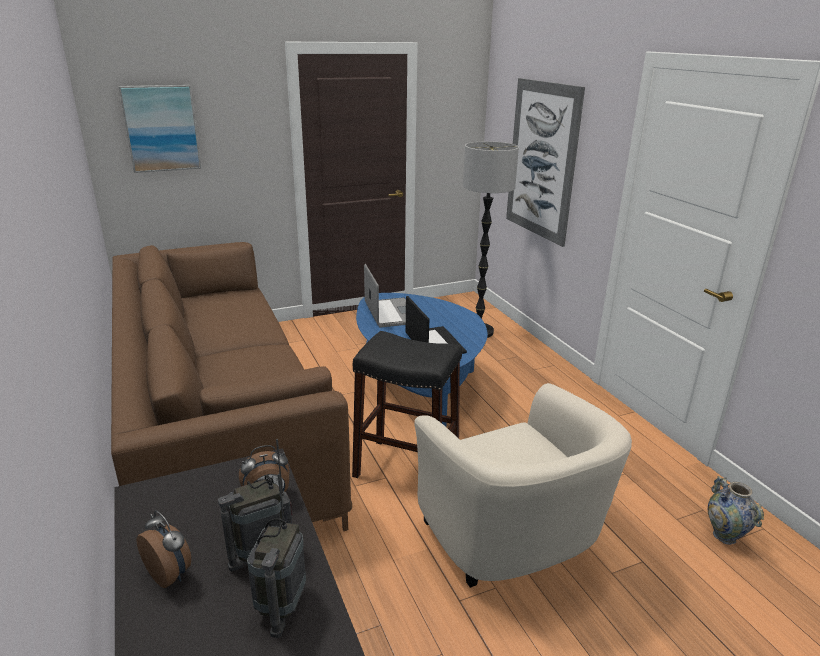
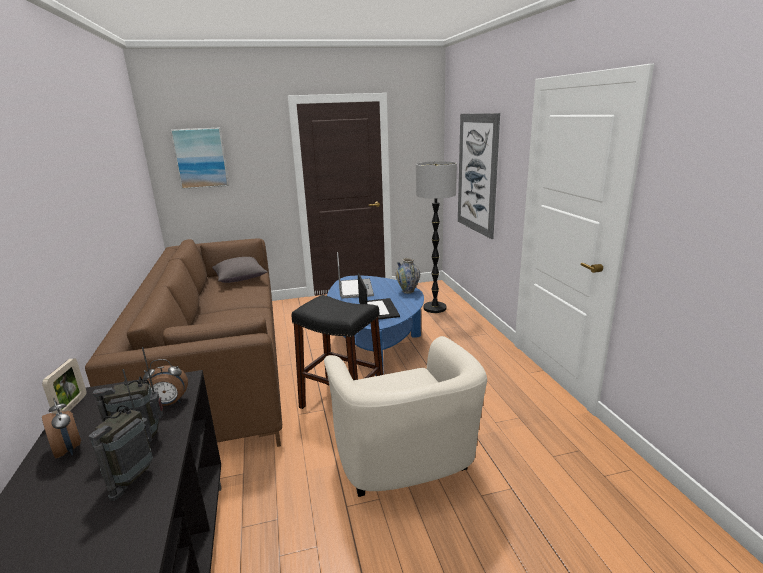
camera: 10 degrees right, 5 degrees down
vase [708,476,764,545] -> vase moved to [396,258,420,294]
none -> picture frame [42,359,86,414]
none -> grey pillow [212,257,268,283]

